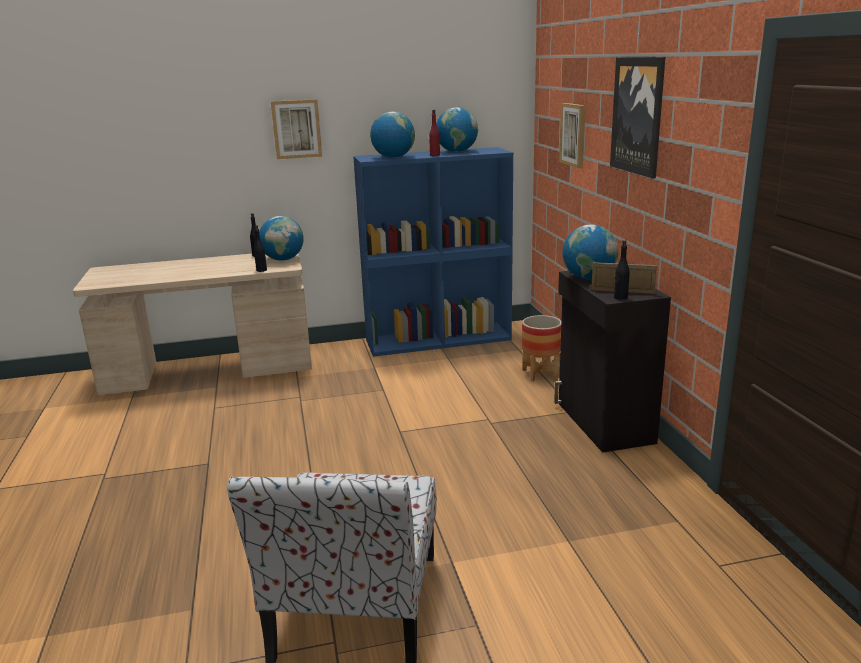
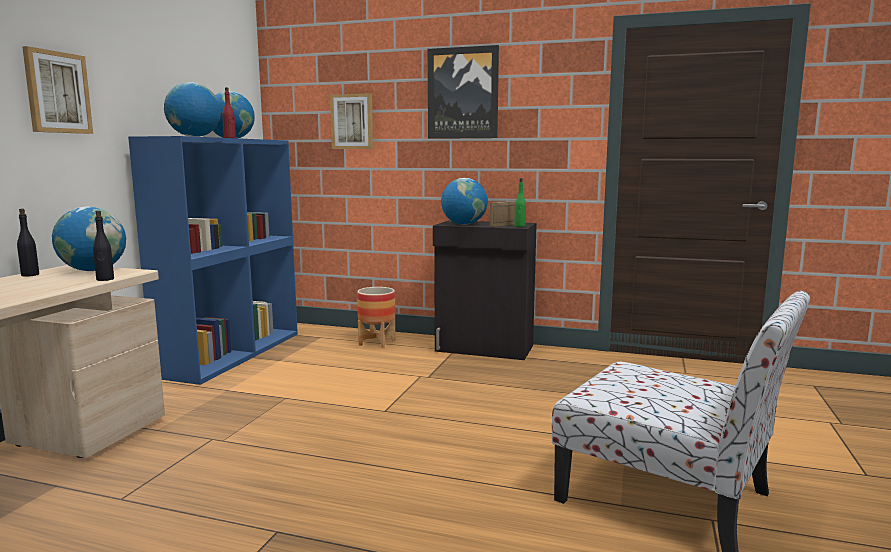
camera: 60 degrees left, 10 degrees down
black bottle [614,240,630,300] -> green bottle [514,178,526,227]

